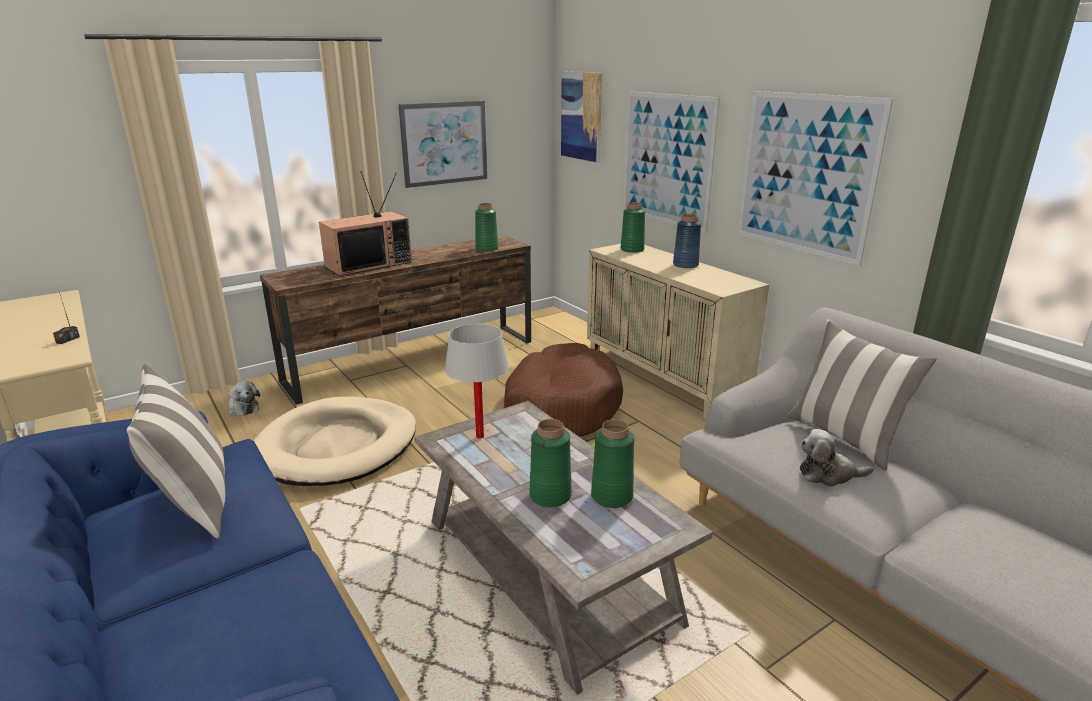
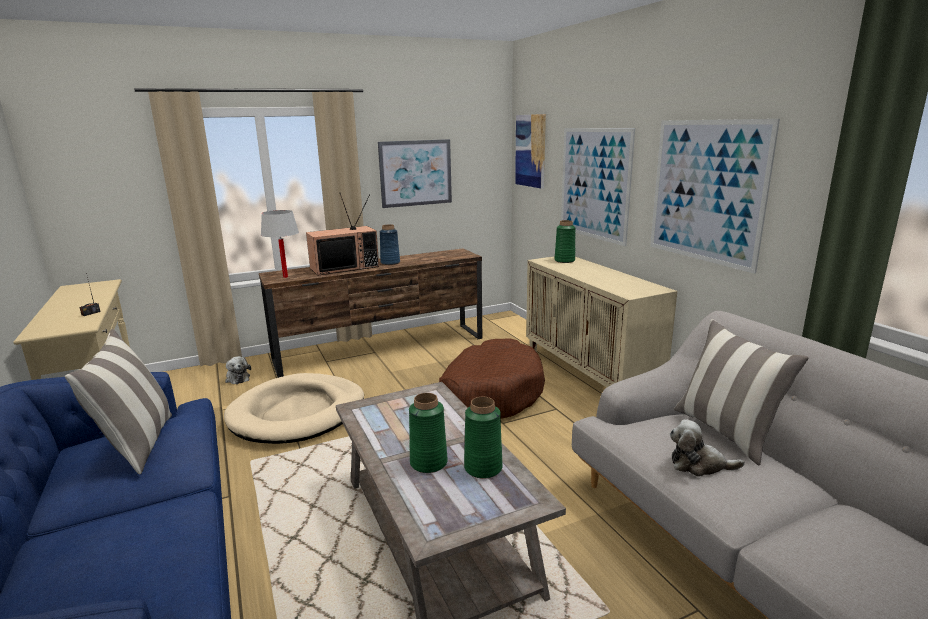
camera: 10 degrees right, 5 degrees down
white table lamp [445,324,509,439] -> white table lamp moved to [261,210,299,278]
green vase [475,203,498,251] -> none
blue vase [673,214,701,268] -> blue vase moved to [380,224,400,265]

